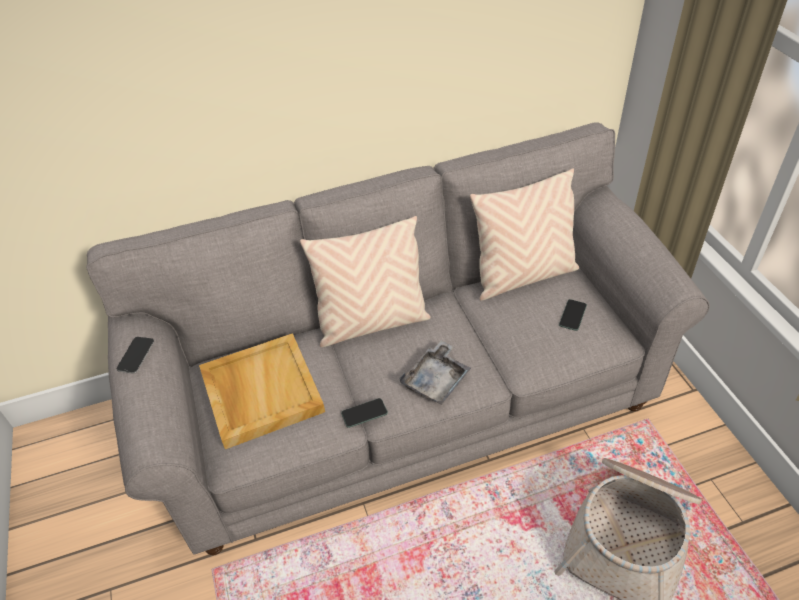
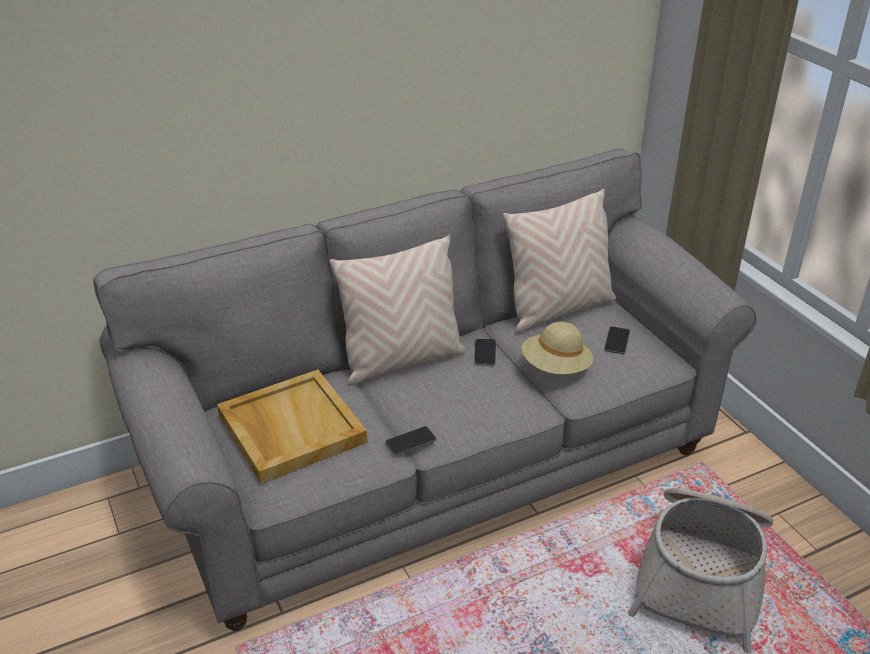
camera: 10 degrees left, 10 degrees down
phone [117,337,154,374] -> phone moved to [474,339,496,366]
grey tray [399,340,471,405] -> none
none -> beige hat [522,322,593,374]

